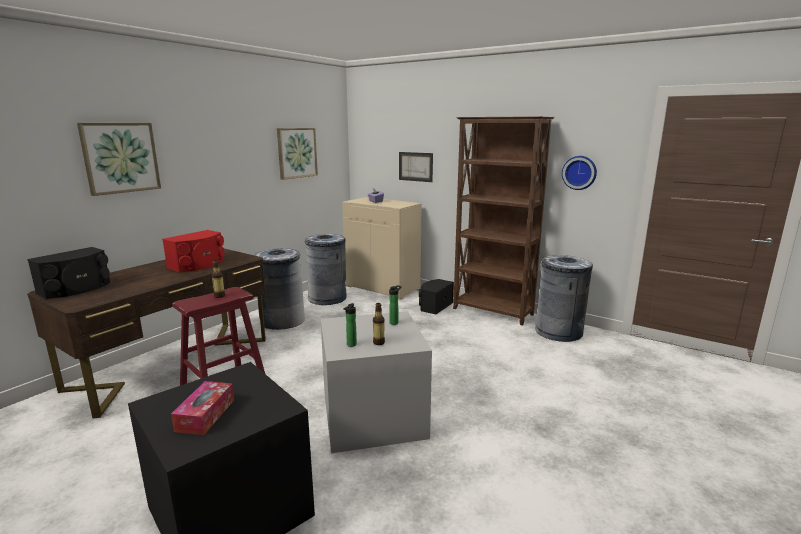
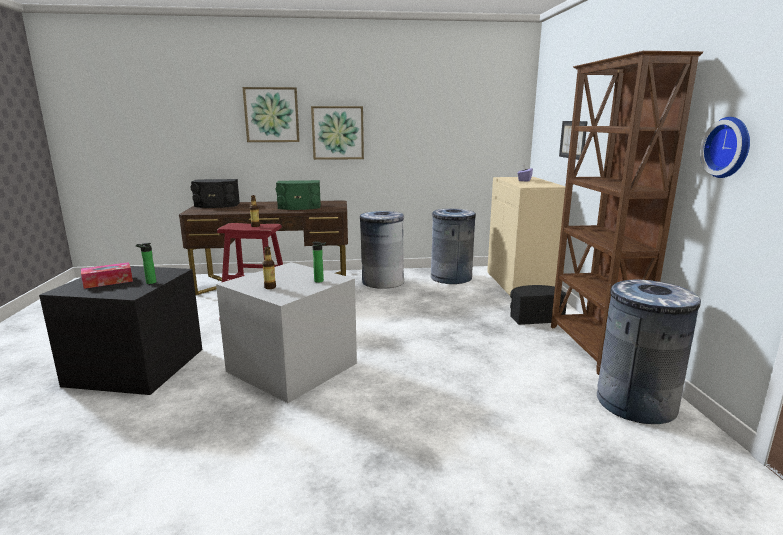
camera: 50 degrees right, 0 degrees up
red speaker [162,230,224,272] -> green speaker [276,180,321,210]
picture [277,128,318,180] -> picture moved to [311,106,364,160]
bottle [343,303,357,347] -> bottle moved to [136,243,157,284]

